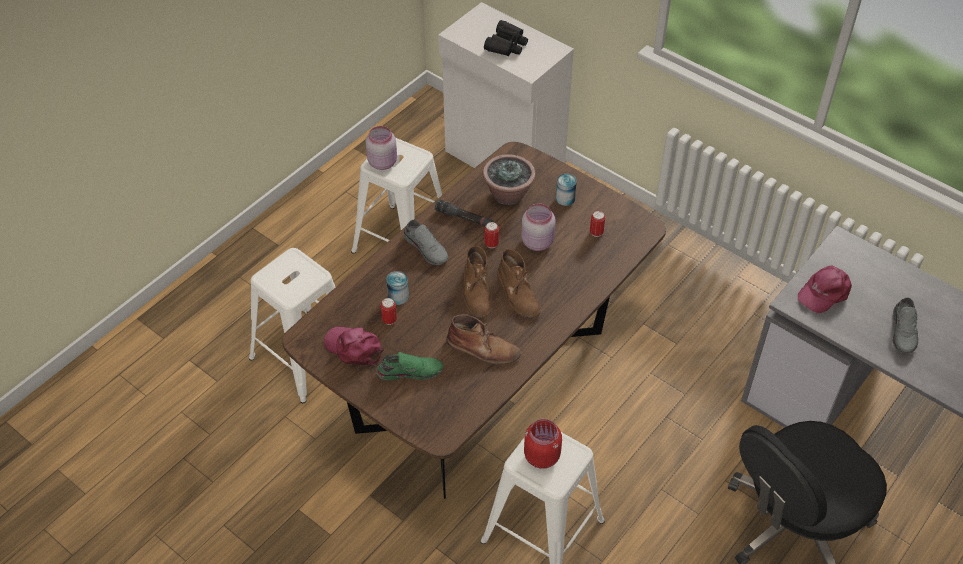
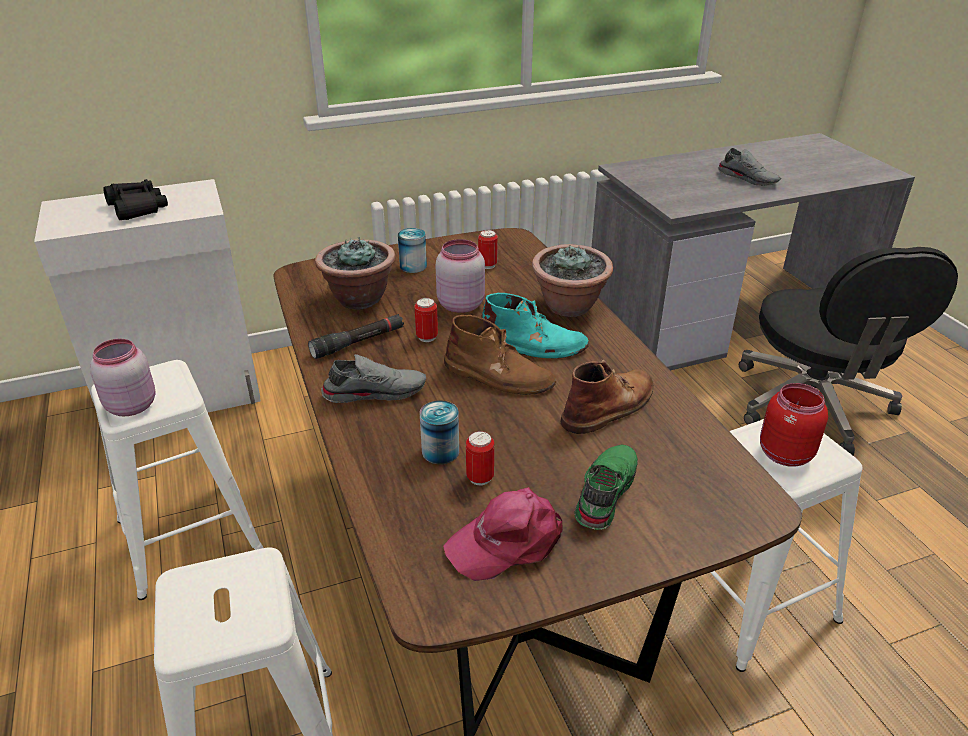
camera: 60 degrees left, 15 degrees down
brown boot [497,249,541,318] -> turquoise boot [481,293,589,358]
pink cap [798,266,852,313] -> none
none -> potted plant [532,244,613,317]

